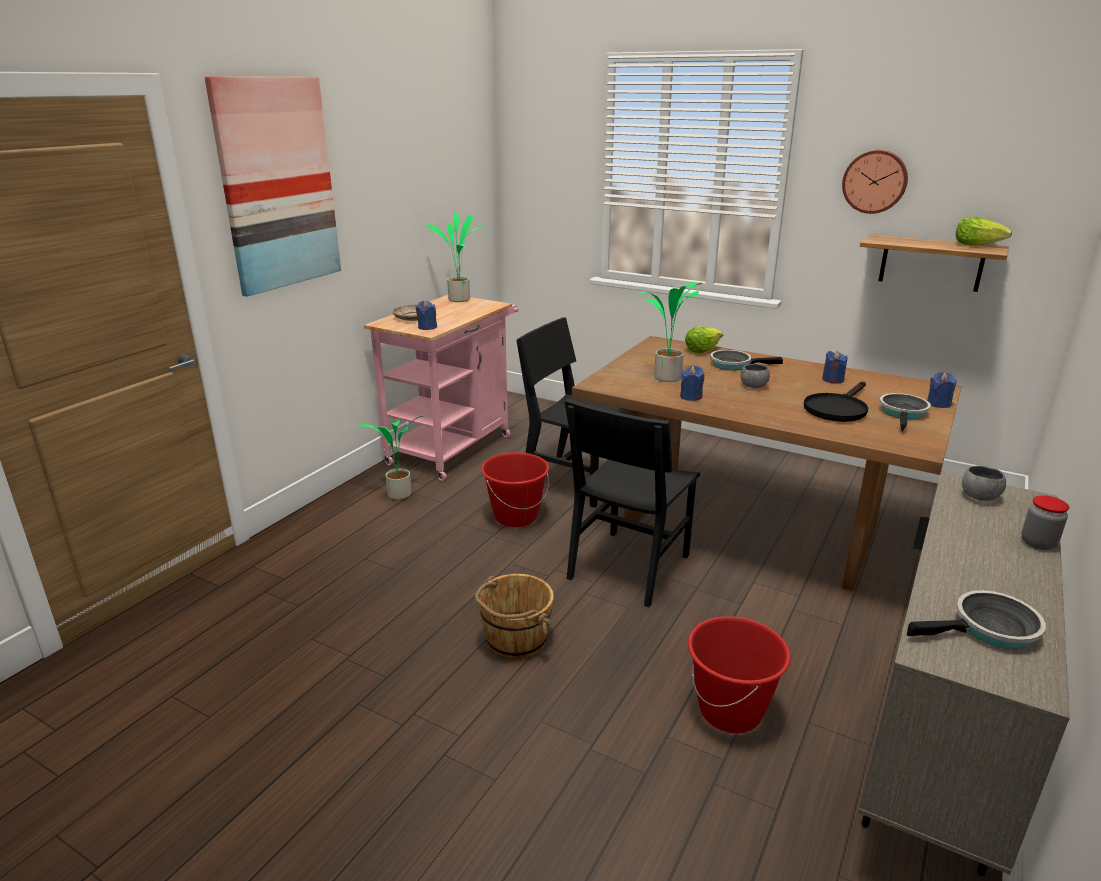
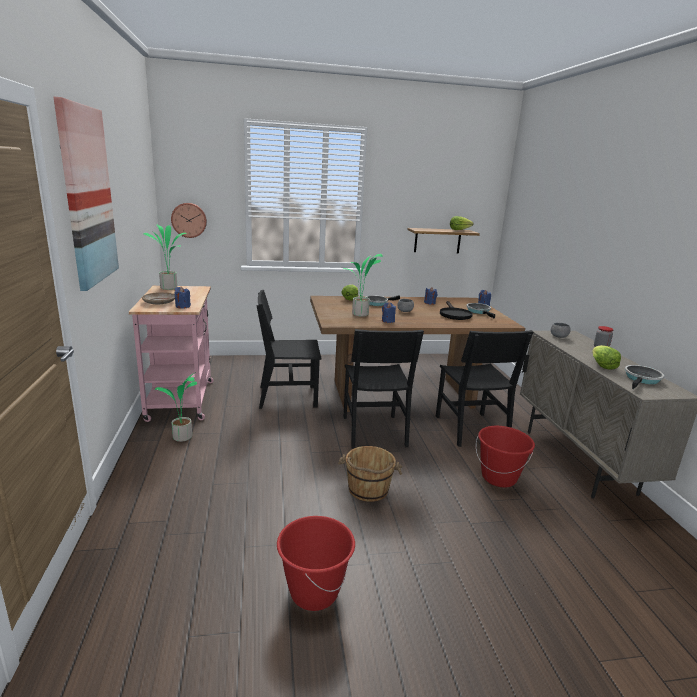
camera: 40 degrees left, 5 degrees down
red bucket [481,452,549,527] -> red bucket moved to [277,516,355,611]
wall clock [842,150,908,214] -> wall clock moved to [171,203,207,238]
none -> black chair [436,330,533,447]
none -> lettuce [592,345,621,370]

